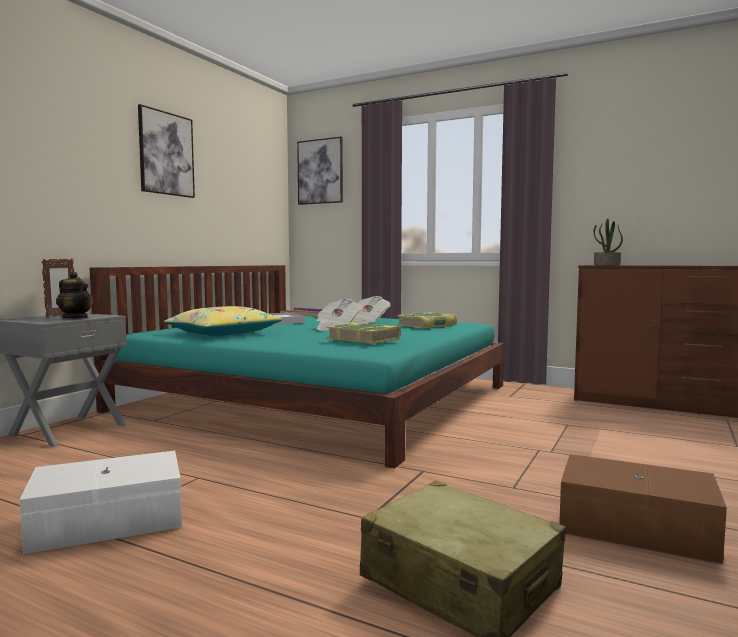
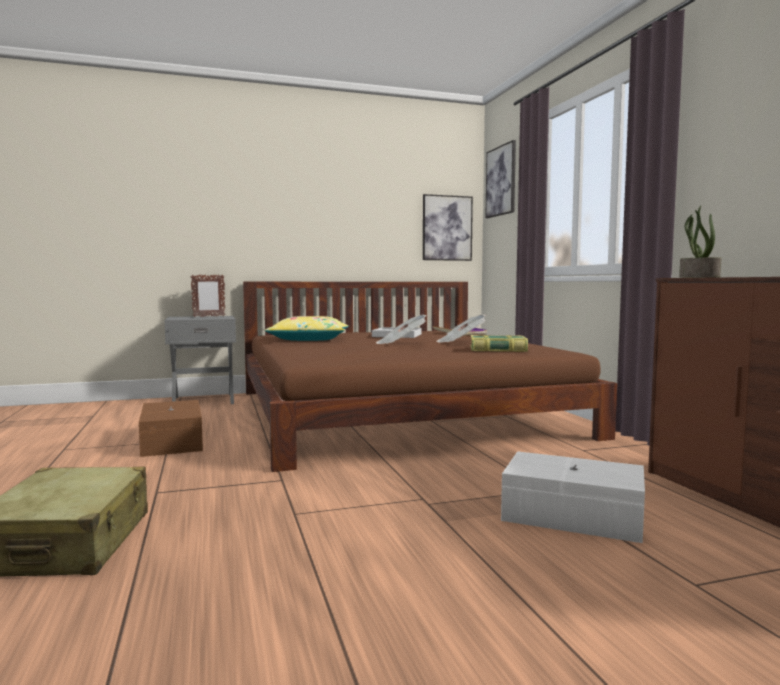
camera: 45 degrees right, 0 degrees up
white storage box [20,451,182,554] -> white storage box moved to [501,451,645,543]
teapot [56,271,93,319] -> none
turquoise bed [90,265,504,468] -> brown bed [243,282,617,472]
picture [138,104,195,198] -> picture moved to [423,194,473,261]
book [327,322,401,344] -> none
brown storage box [559,454,727,564] -> brown storage box moved to [139,400,203,457]

